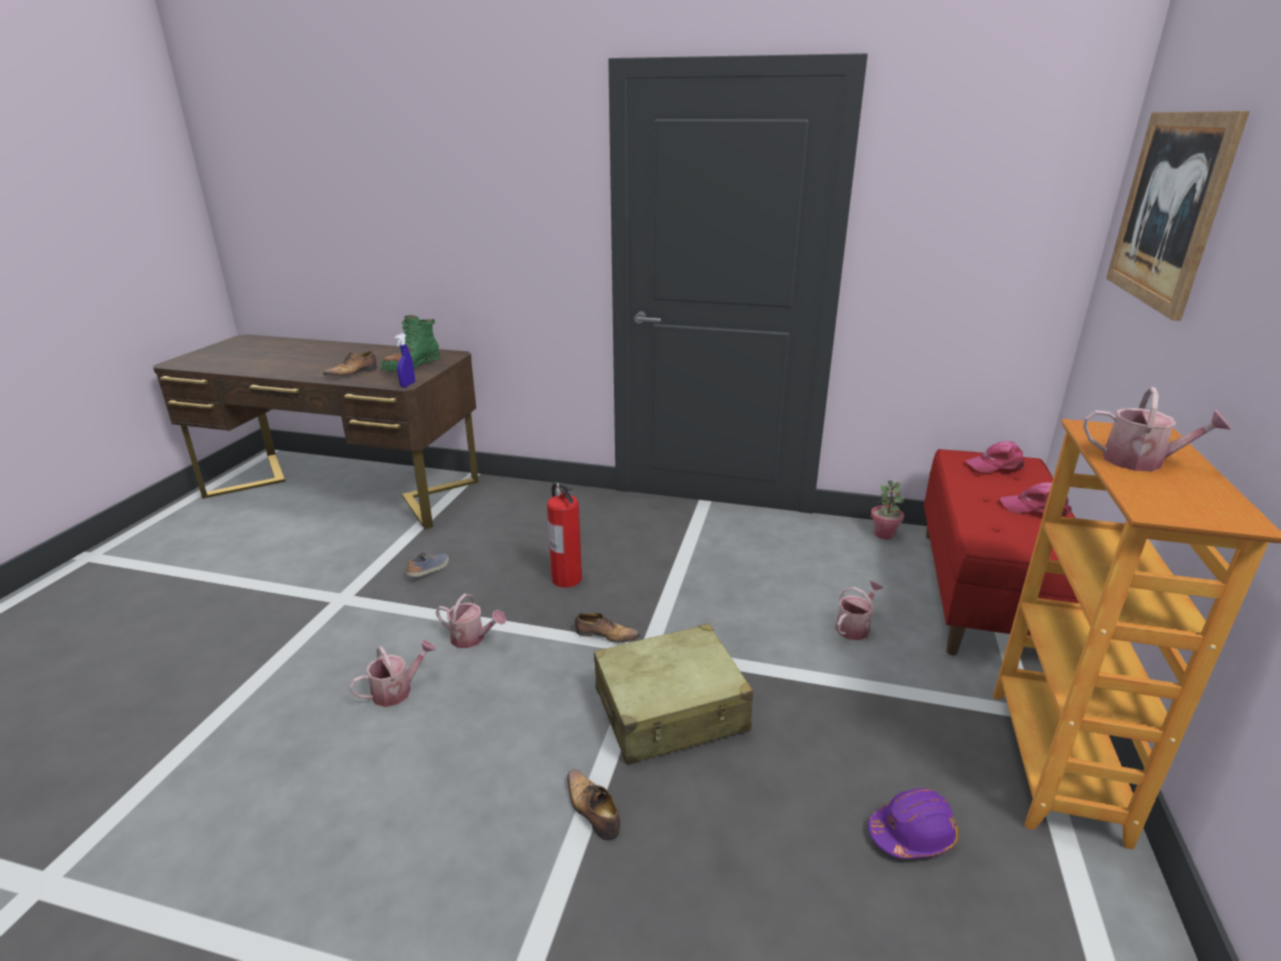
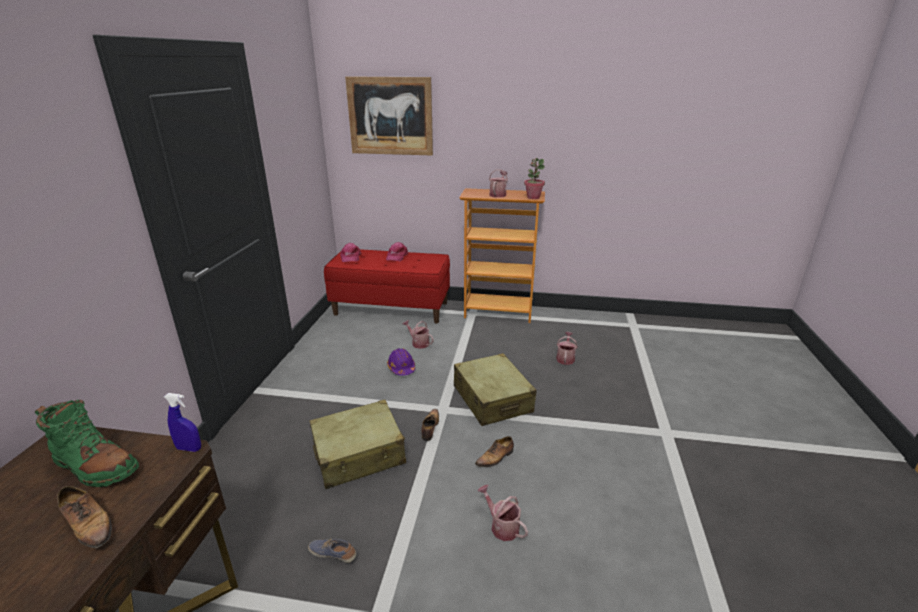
camera: 95 degrees left, 0 degrees up
watering can [436,594,506,648] -> watering can moved to [556,332,577,365]
fire extinguisher [547,482,582,588] -> beige suitcase [309,399,406,489]
shoe [567,769,621,841] -> shoe moved to [475,436,514,467]
purple hard hat [868,788,959,859] -> purple hard hat moved to [387,348,415,376]
potted plant [871,480,904,539] -> potted plant moved to [524,158,545,199]

